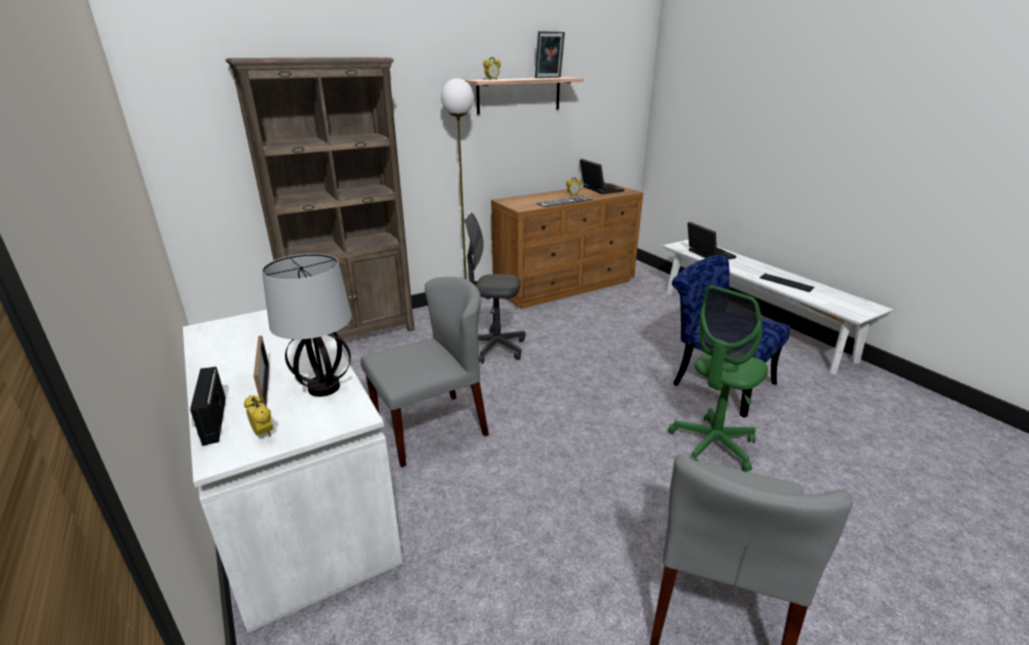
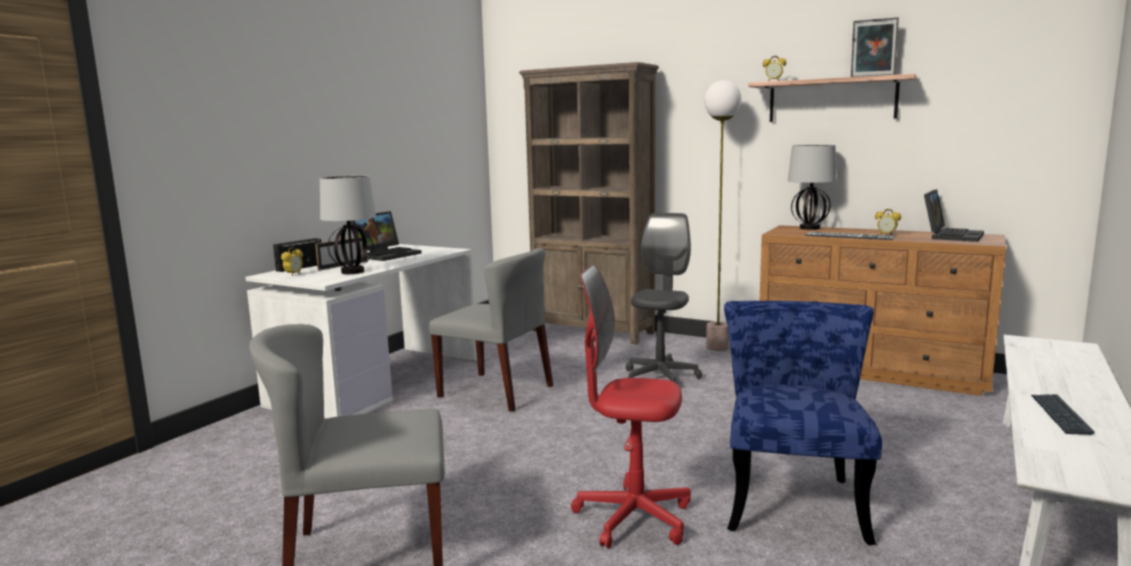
camera: 60 degrees right, 15 degrees down
grey office chair [464,212,525,363] -> grey office chair turned 45 degrees clockwise [626,213,702,385]
green office chair [668,285,768,472] -> red office chair [571,265,691,549]
laptop [687,222,736,260] -> laptop moved to [351,211,422,261]
none -> table lamp [788,145,837,230]

